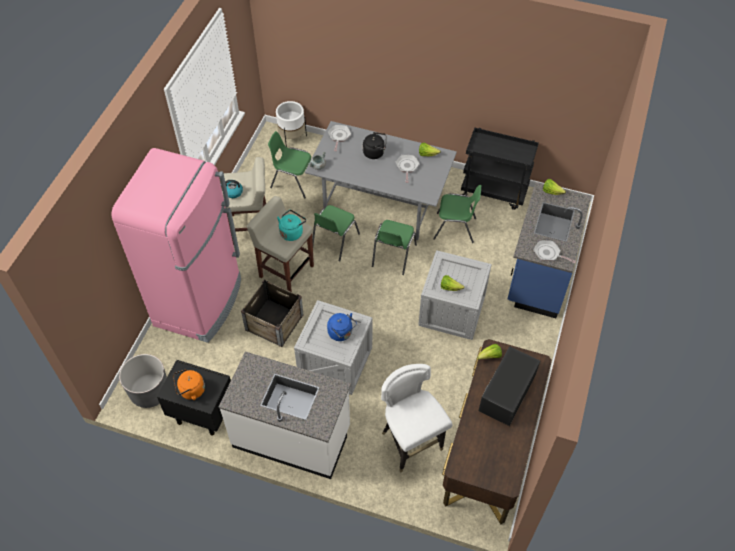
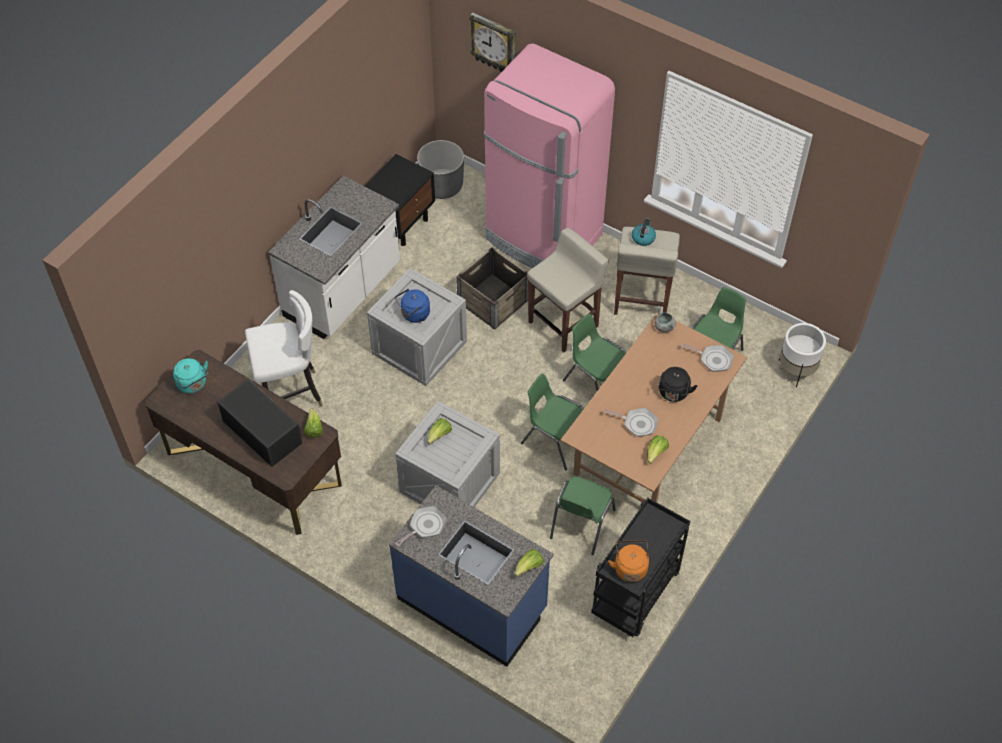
camera: 105 degrees right, 0 degrees up
orange kettle [173,369,205,400] -> orange kettle moved to [608,540,649,582]
turquoise kettle [277,210,306,241] -> turquoise kettle moved to [173,358,208,393]
grey dining table [305,121,457,240] -> brown dining table [561,312,747,502]
none -> wall clock [469,13,515,72]

